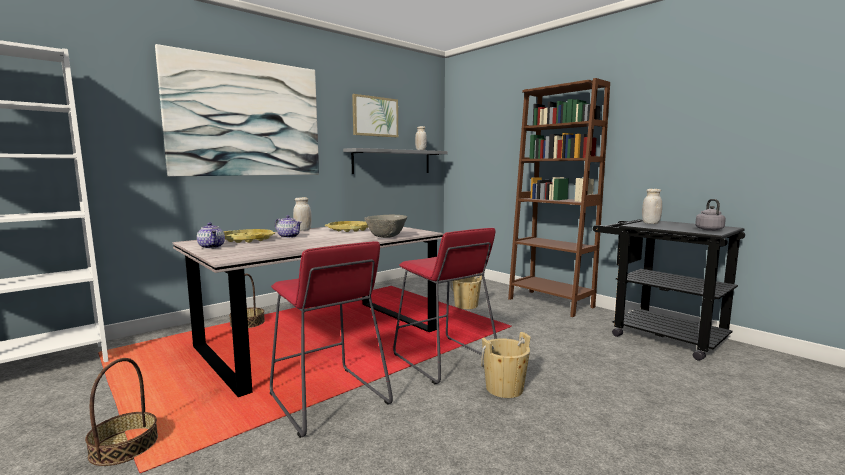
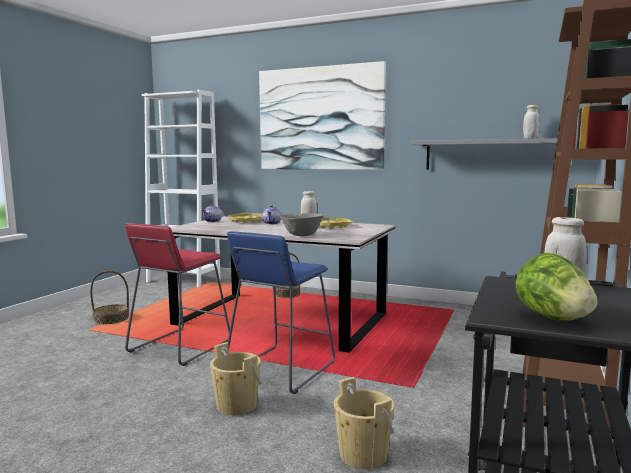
camera: 65 degrees right, 0 degrees up
picture [352,94,398,137] -> none
red stool [393,228,497,384] -> blue stool [227,231,335,394]
beige bucket [451,275,482,309] -> beige bucket moved to [334,377,395,469]
grey kettle [695,199,726,231] -> lettuce [515,253,598,321]

